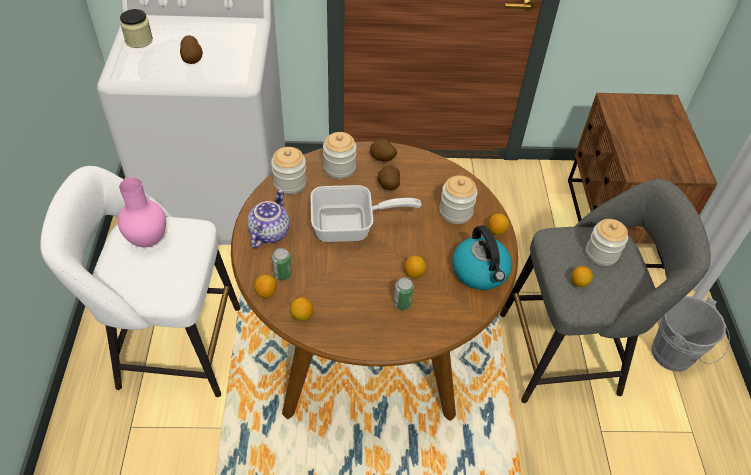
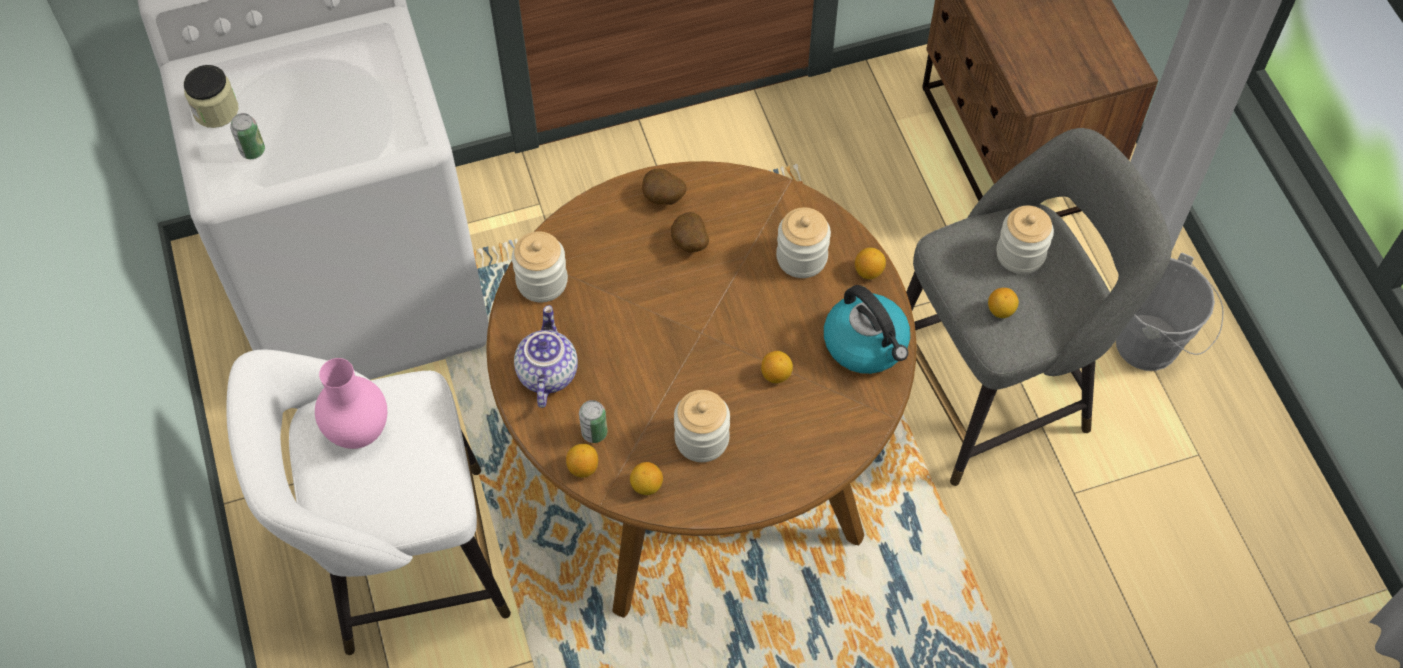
camera: 15 degrees left, 10 degrees up
potato [180,35,203,64] -> none
frying pan [310,185,422,242] -> none
jar [323,132,357,179] -> jar moved to [674,390,730,462]
can [394,277,414,310] -> can moved to [230,113,265,159]

